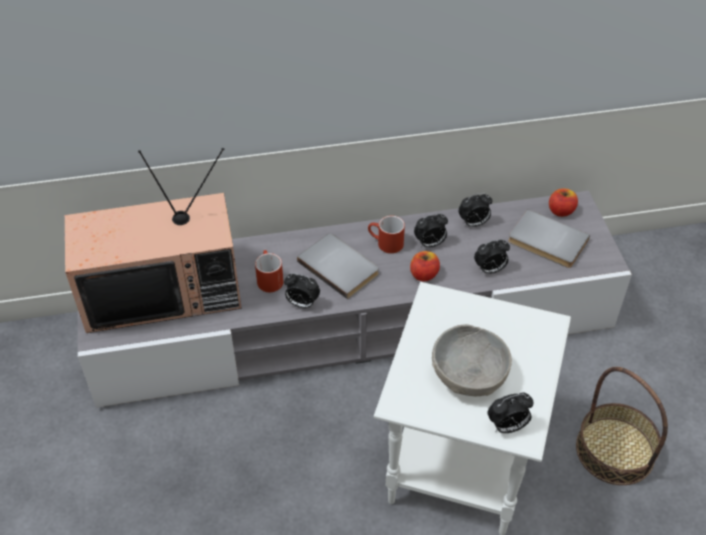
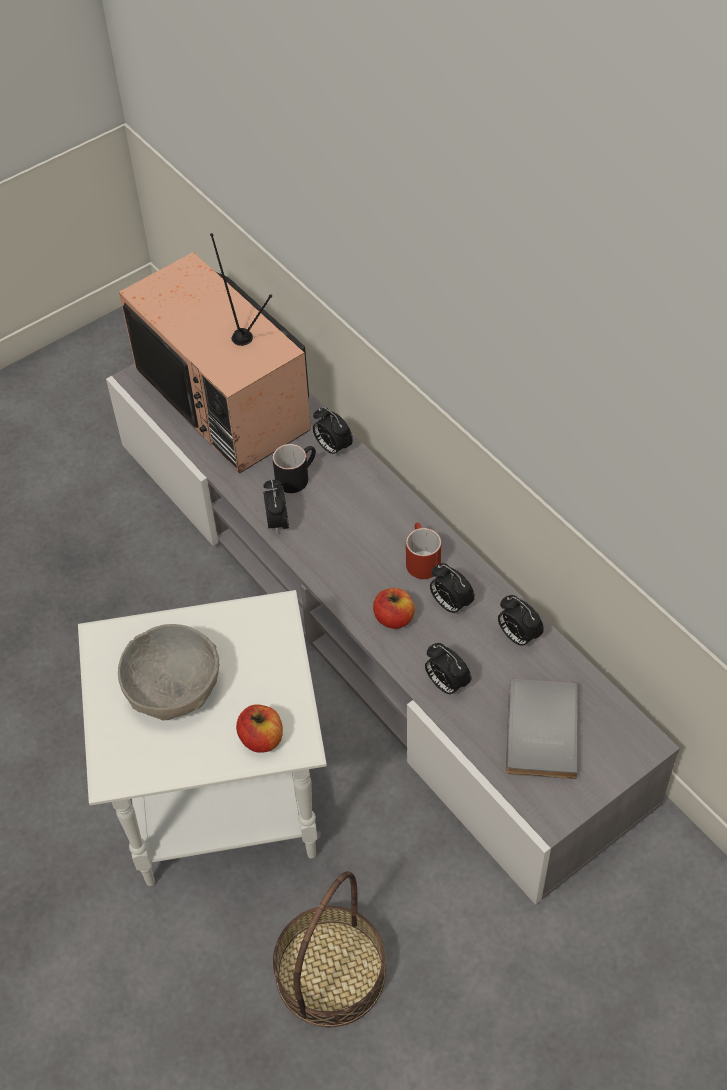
camera: 65 degrees right, 5 degrees up
red mug [255,250,284,292] -> black mug [272,444,316,493]
grey book [297,233,379,299] -> none
alarm clock [487,393,533,433] -> alarm clock moved to [313,407,353,457]
apple [549,188,578,217] -> apple moved to [236,705,283,753]

